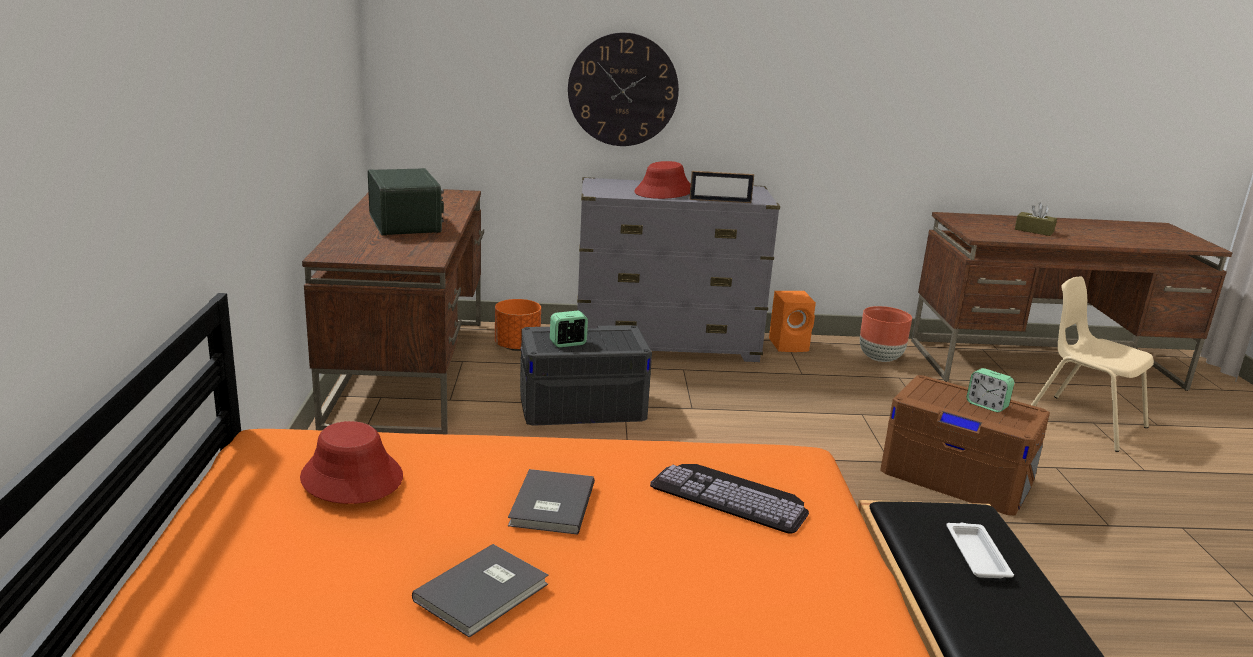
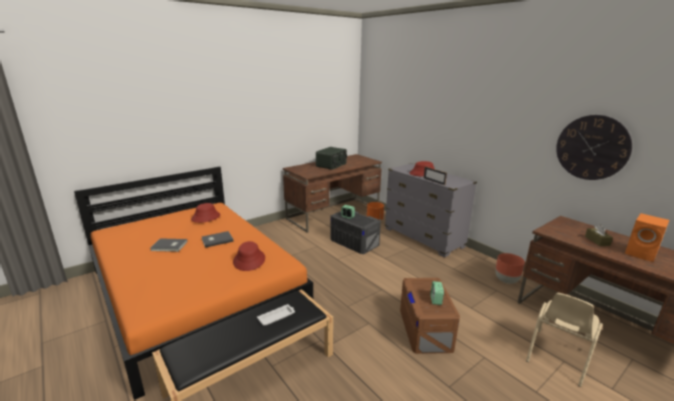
camera: 55 degrees right, 0 degrees up
wall clock [568,32,679,146] -> wall clock moved to [556,115,632,180]
keyboard [650,464,809,534] -> red hat [233,241,265,271]
orange speaker [769,291,816,352] -> orange speaker moved to [625,213,669,262]
beige chair [1031,277,1154,452] -> beige chair turned 150 degrees counterclockwise [526,293,603,387]

